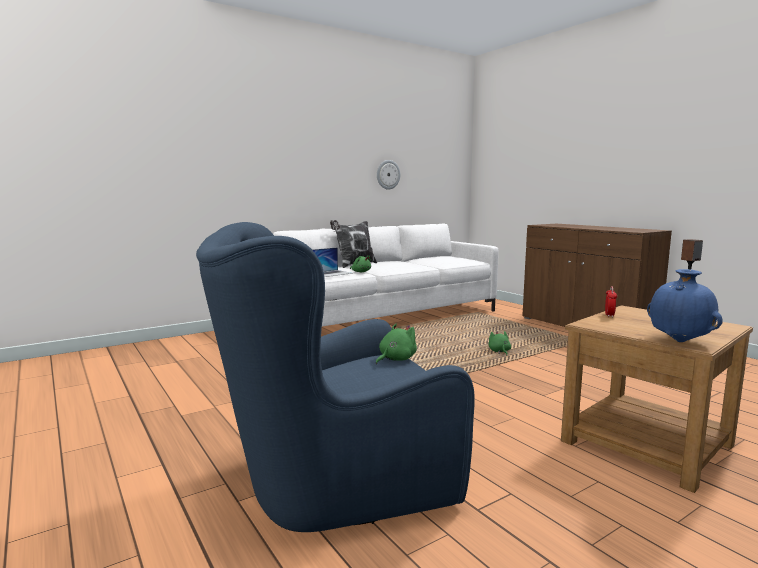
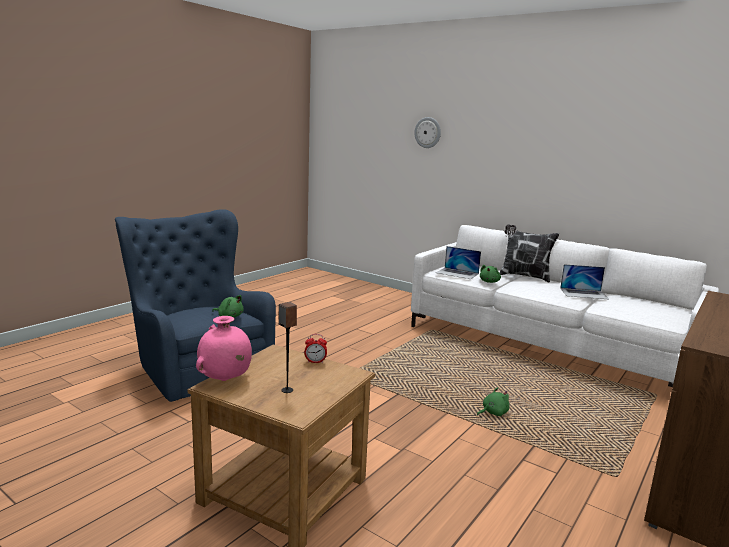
camera: 70 degrees right, 5 degrees up
wall clock [377,160,400,190] -> wall clock moved to [414,117,441,148]
blue vase [647,269,723,342] -> pink vase [196,316,252,381]
none -> laptop [560,264,609,299]

